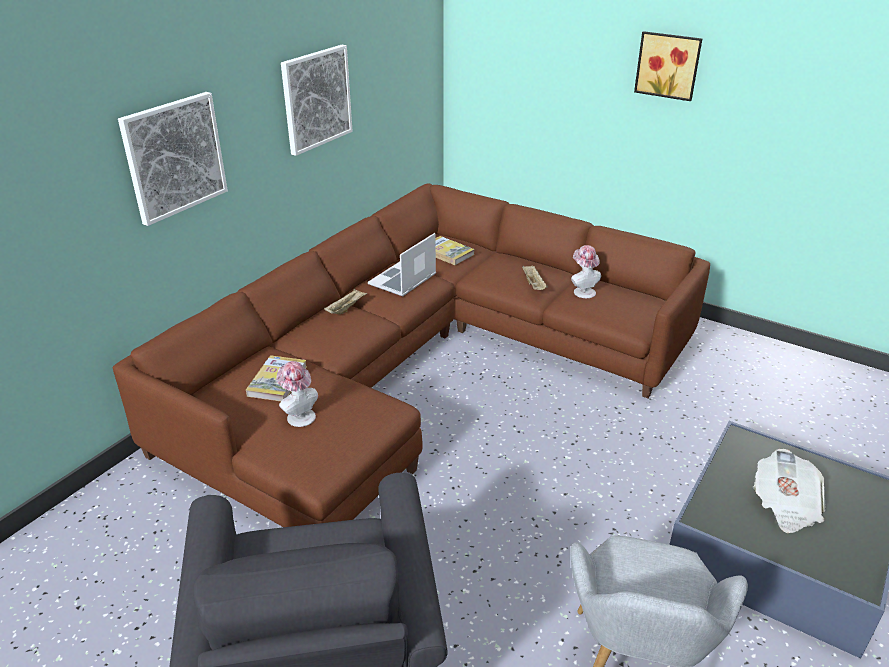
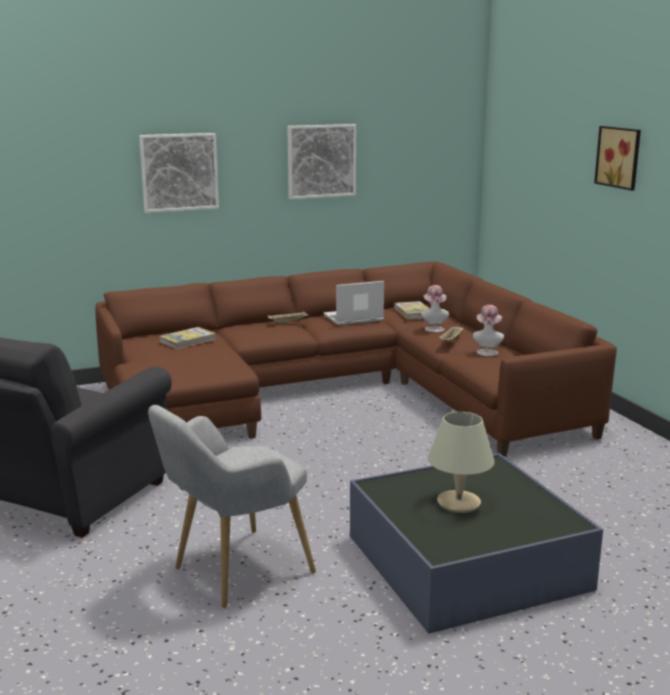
camera: 35 degrees right, 15 degrees down
hat [276,361,318,427] -> hat moved to [421,285,449,332]
newspaper [754,449,825,533] -> beige table lamp [428,412,495,513]

